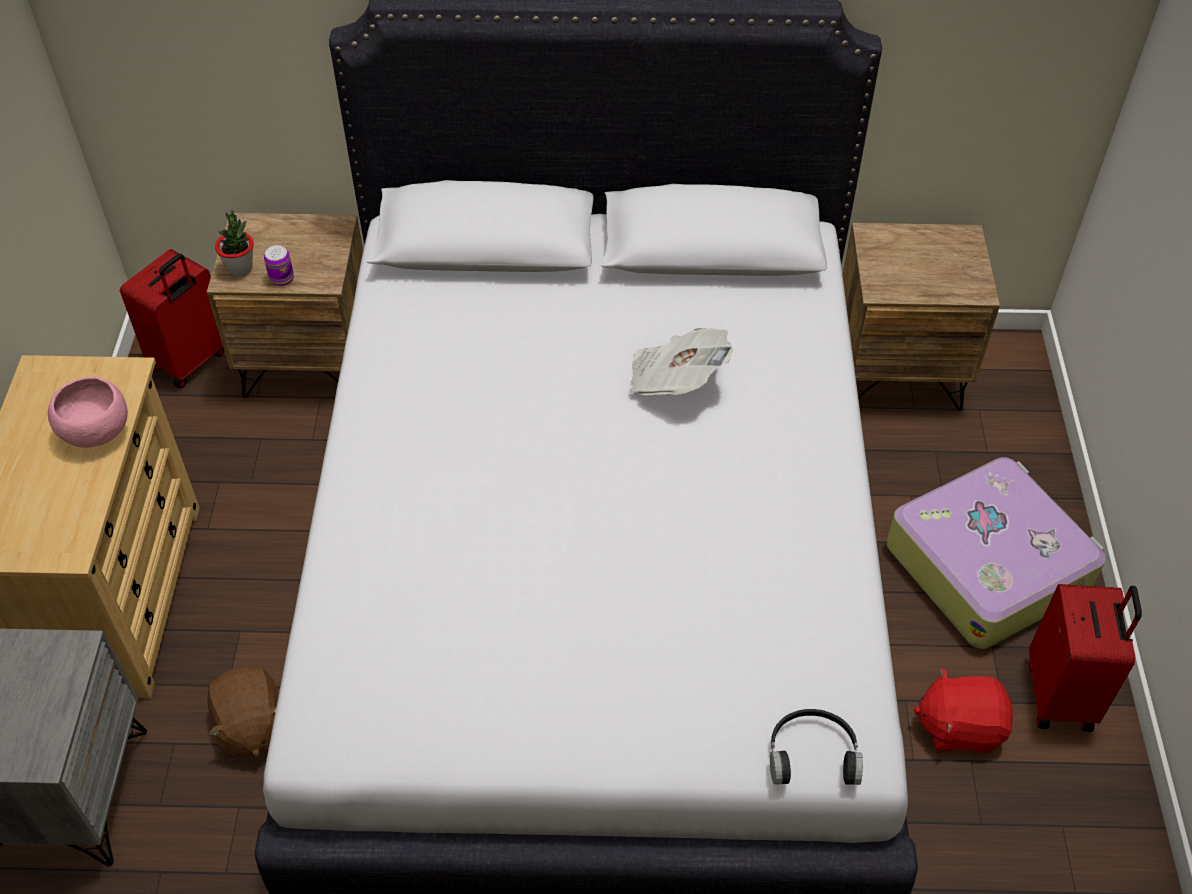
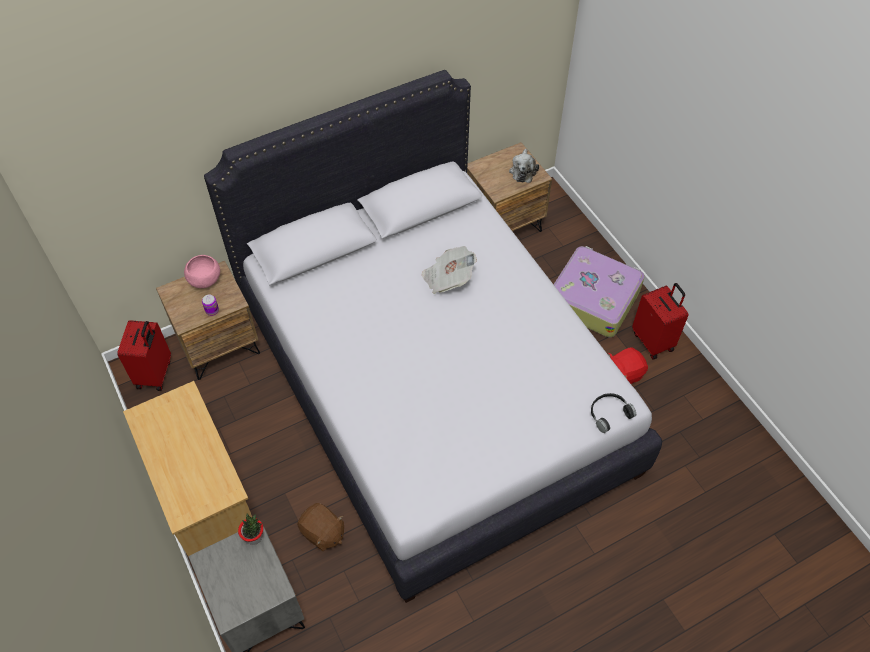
camera: 30 degrees left, 5 degrees up
pink bowl [48,377,128,448] -> pink bowl moved to [184,255,220,288]
potted plant [215,210,254,276] -> potted plant moved to [238,514,263,545]
none -> plush toy [509,149,539,183]

